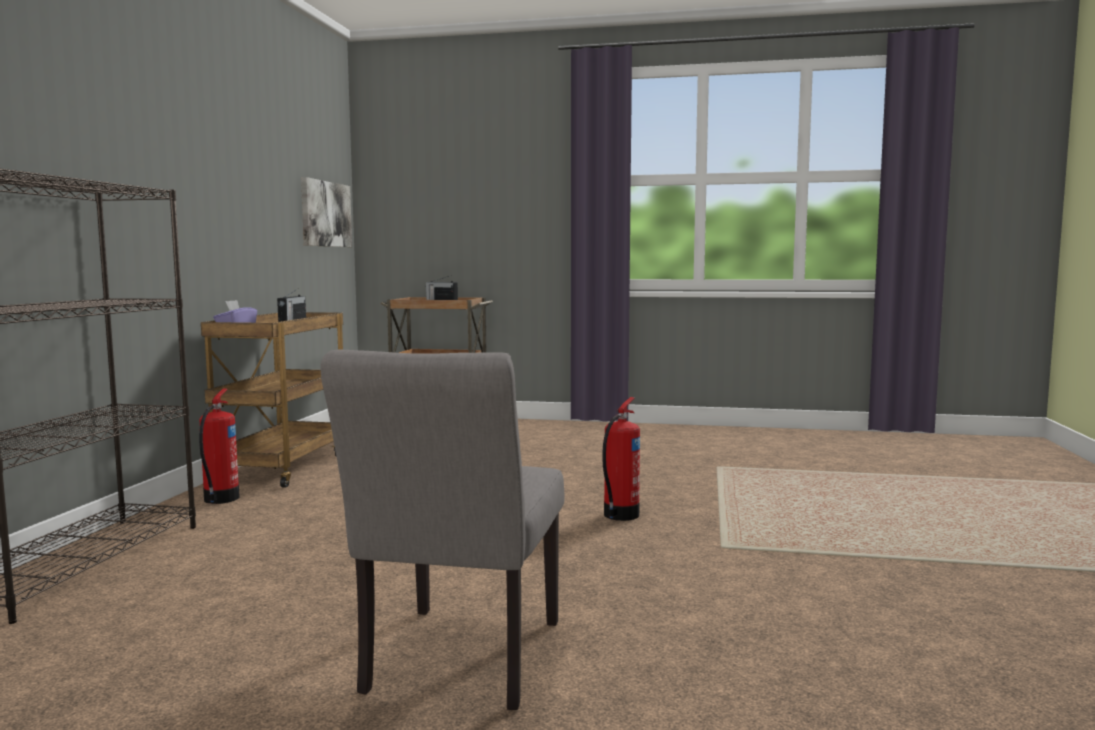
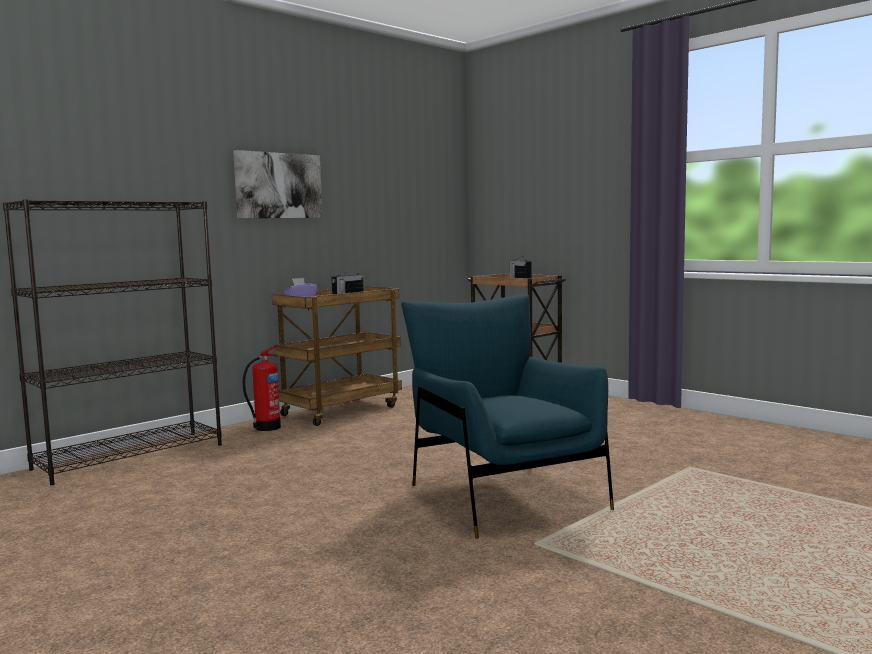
camera: 35 degrees right, 0 degrees up
picture [301,177,352,247] -> picture moved to [233,150,322,218]
grey chair [321,350,564,710] -> none
fire extinguisher [602,397,640,521] -> blue armchair [401,294,614,539]

